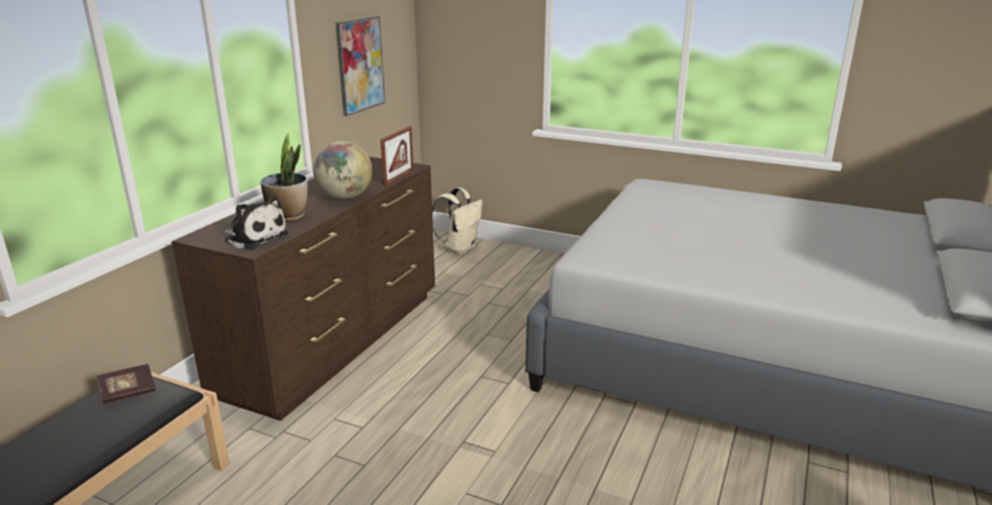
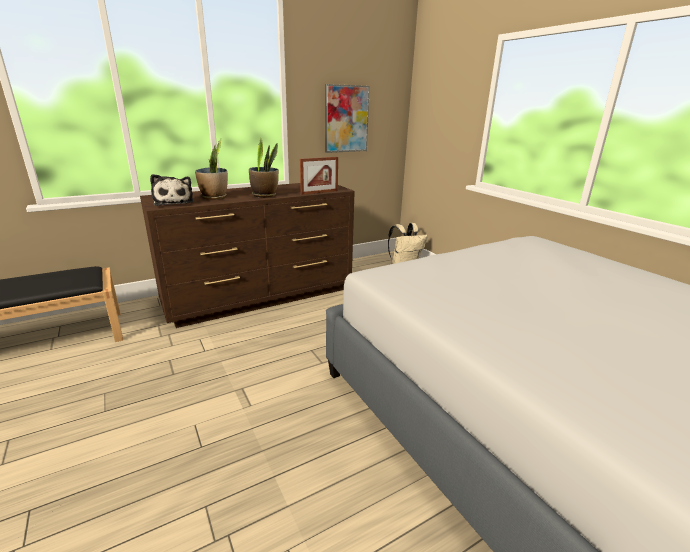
camera: 35 degrees right, 0 degrees up
book [97,364,155,404] -> none
globe [313,141,372,199] -> potted plant [249,138,279,198]

